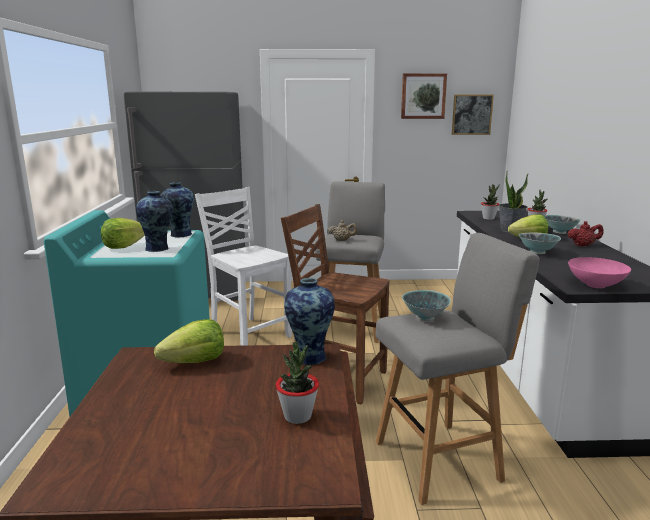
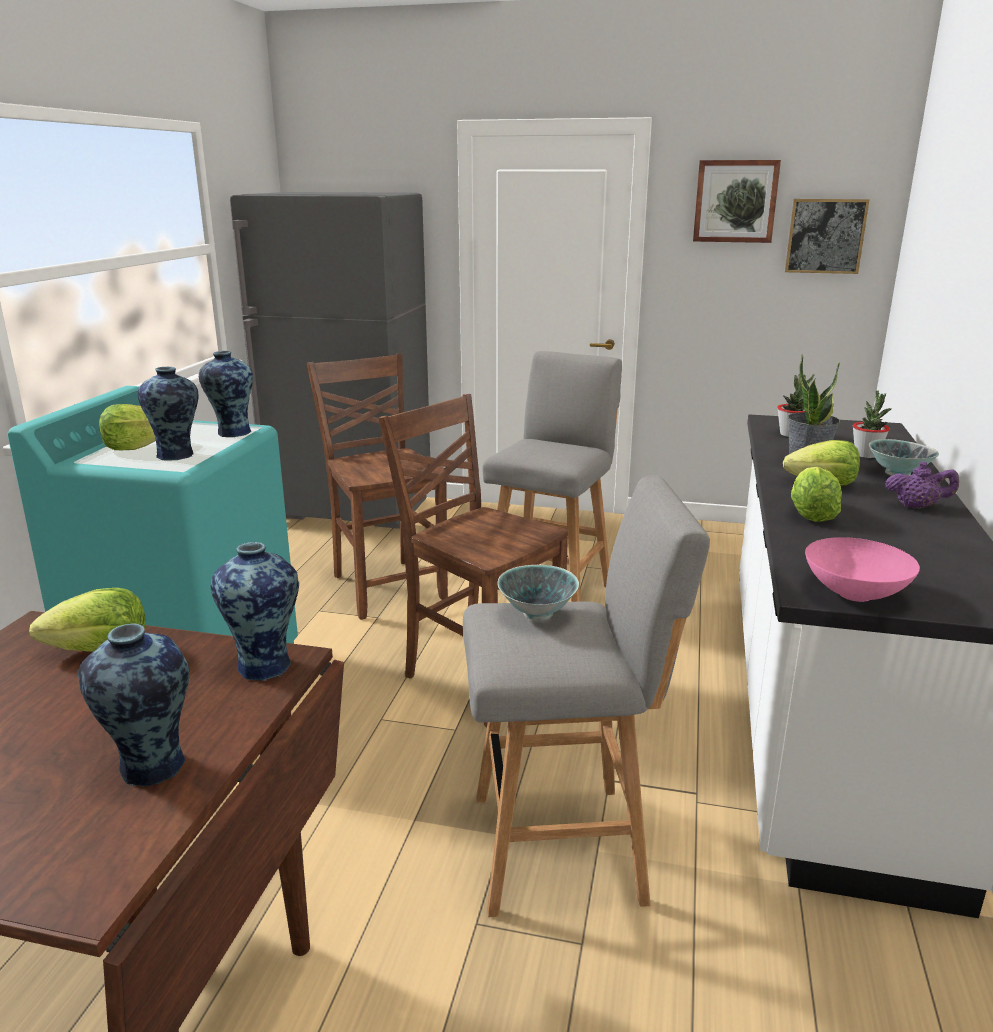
camera: 15 degrees right, 5 degrees up
white chair [195,187,292,346] -> brown chair [307,353,448,620]
potted plant [275,342,319,424] -> vase [78,623,190,787]
beige teapot [328,220,357,241] -> none
bowl [519,233,561,254] -> lettuce [791,467,842,522]
red teapot [567,221,604,247] -> purple teapot [886,462,959,508]

